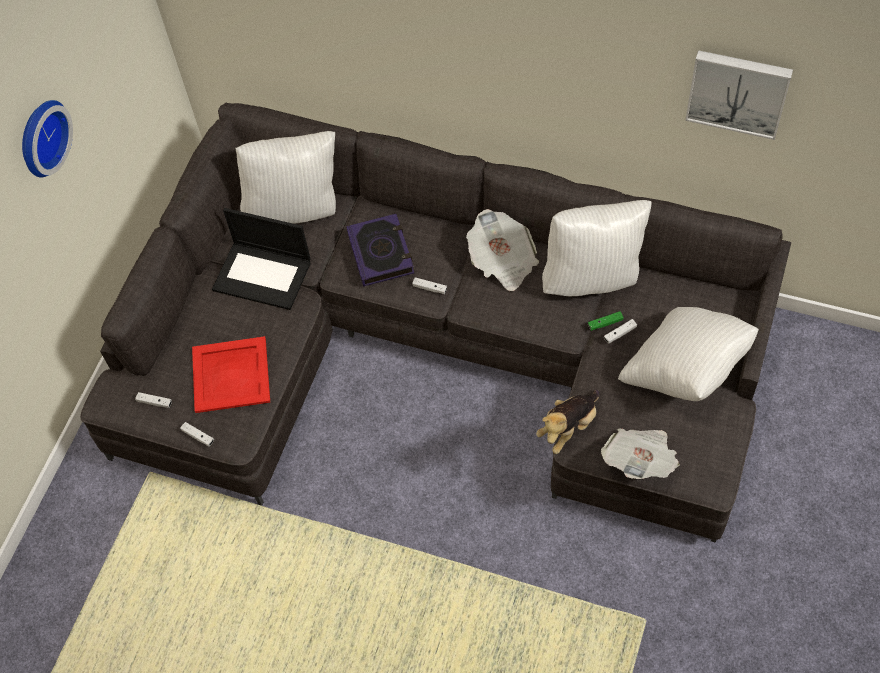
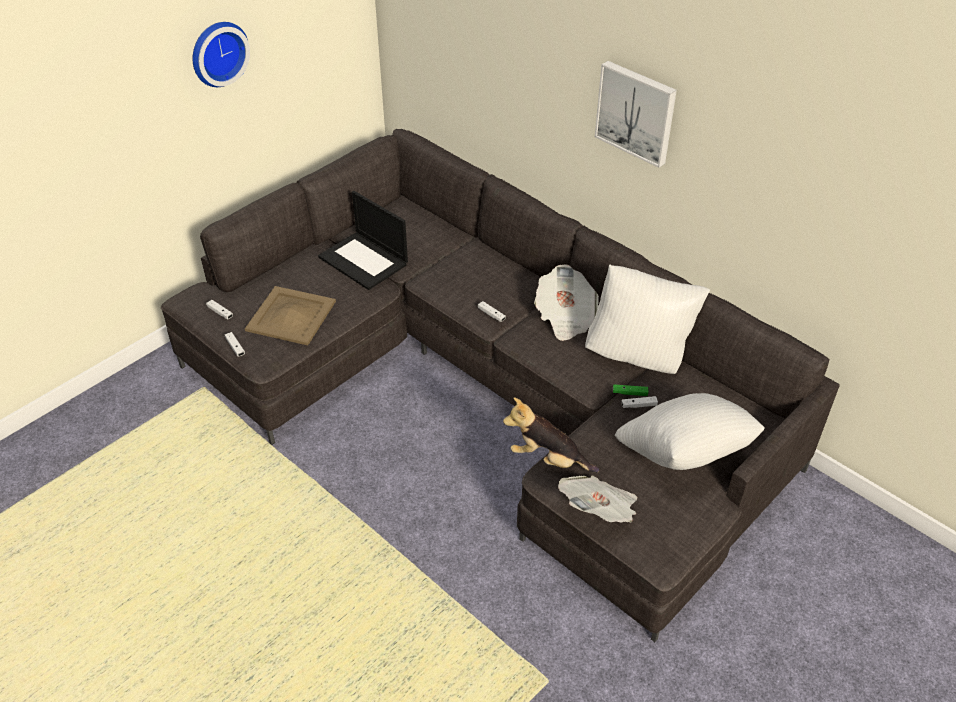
camera: 20 degrees right, 15 degrees down
red tray [192,336,270,413] -> beige tray [245,286,336,345]
white pillow [235,131,336,224] -> none
book [346,214,414,286] -> none
plush toy [536,390,599,454] -> plush toy turned 45 degrees clockwise [503,397,599,473]
picture [685,50,793,140] -> picture moved to [595,61,677,168]

